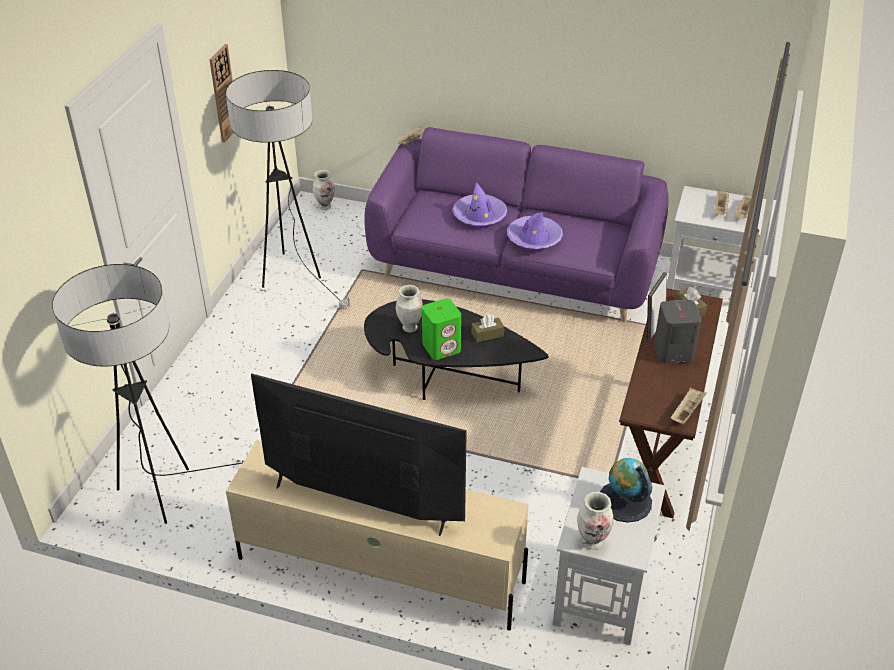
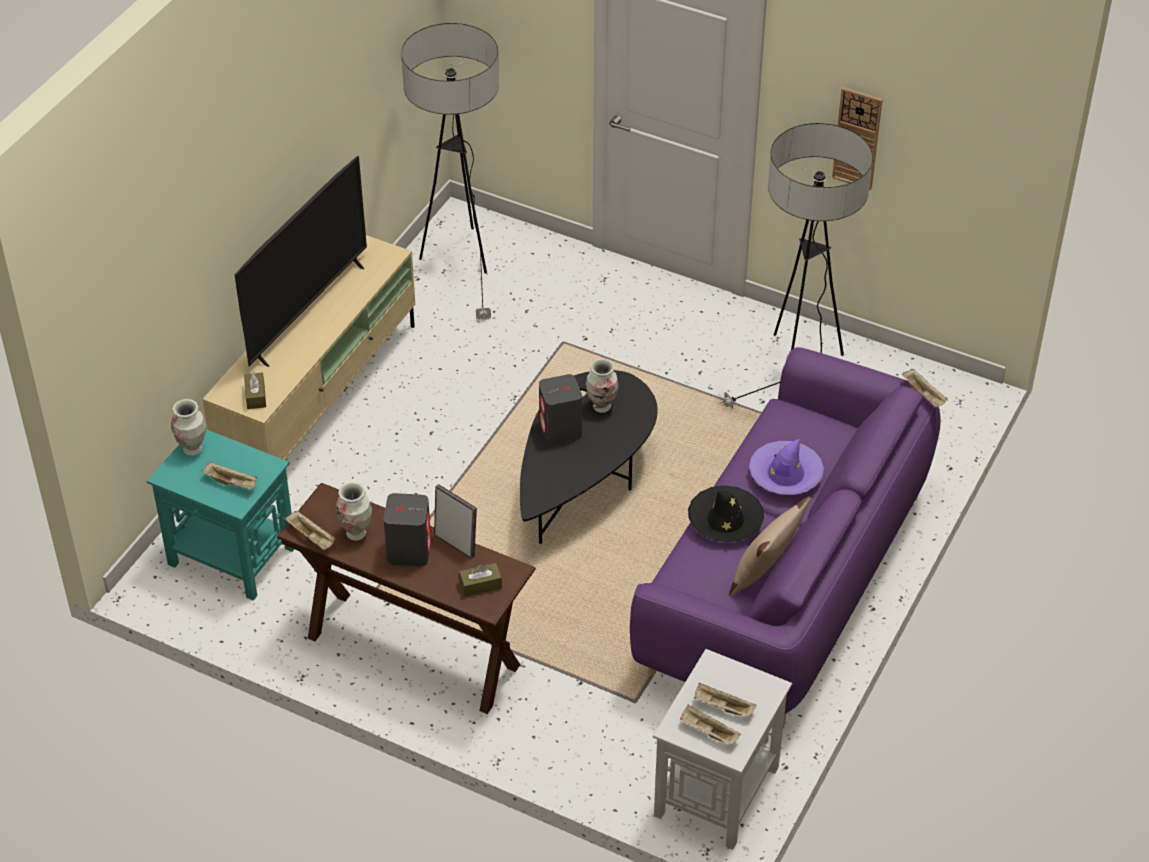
camera: 100 degrees right, 5 degrees up
vase [313,170,335,210] -> vase moved to [336,482,372,541]
green speaker [422,298,461,360] -> grey speaker [539,374,582,444]
brown tissue box [472,315,504,342] -> brown tissue box moved to [244,372,266,409]
purple hat [507,212,563,251] -> black hat [688,485,764,542]
white side table [553,467,666,645] -> turquoise side table [147,429,295,601]
globe [600,458,652,523] -> beige tray [202,462,258,490]
none -> beige pillow [729,496,810,595]

